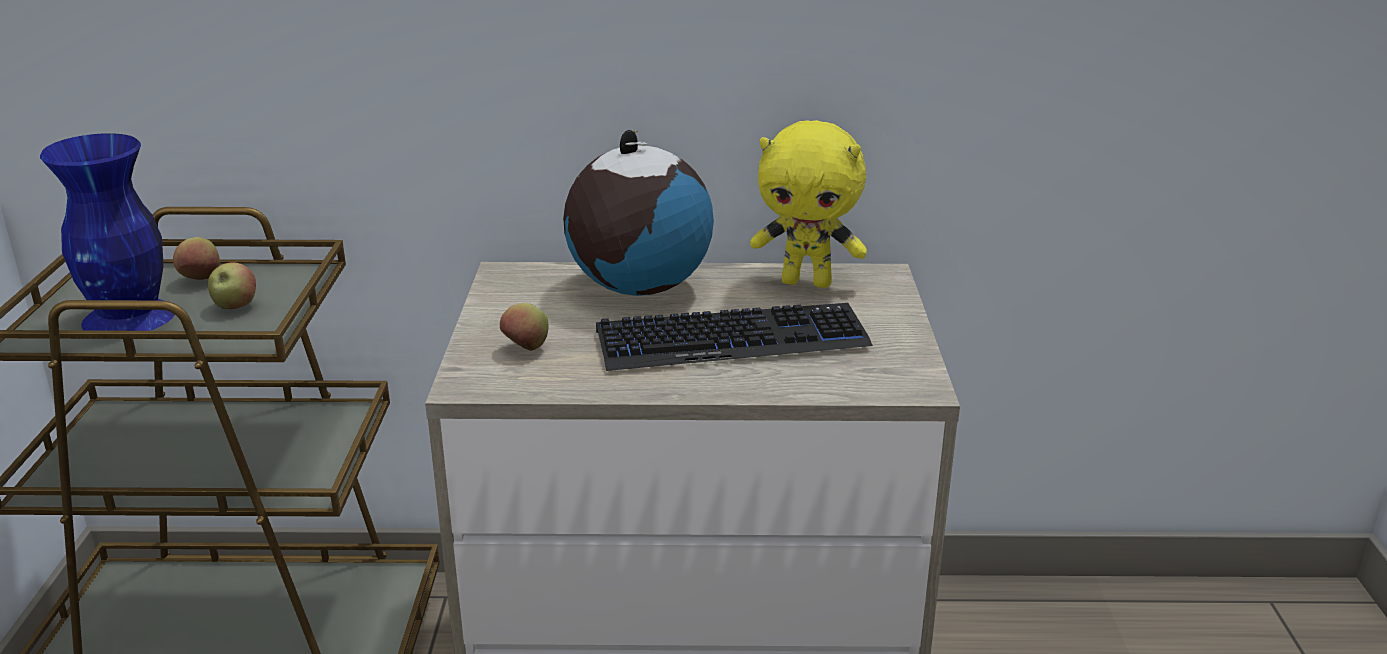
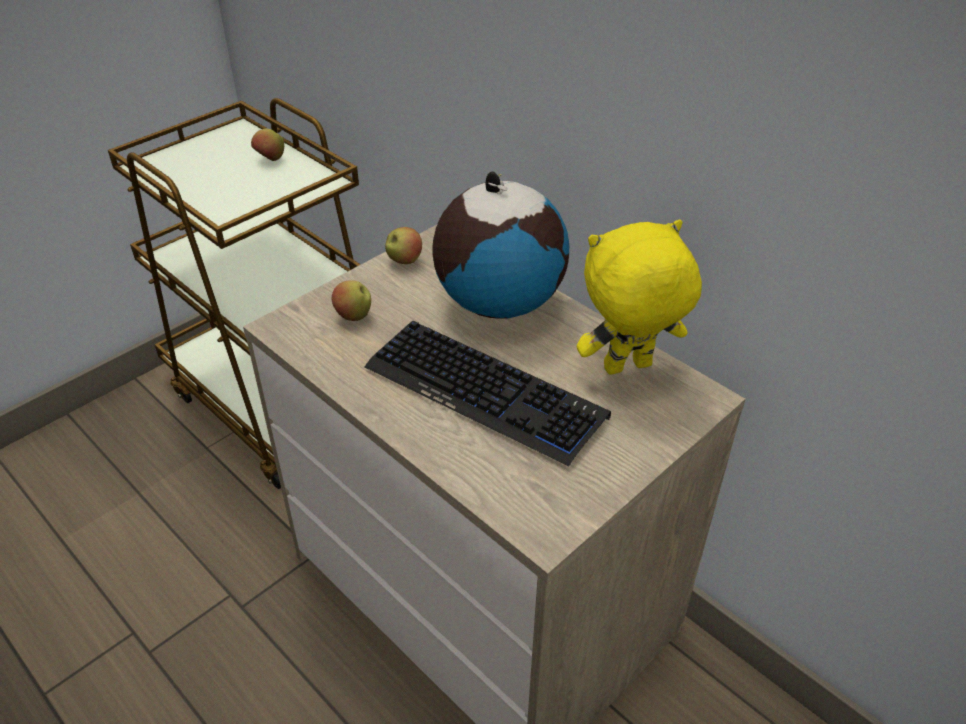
camera: 45 degrees right, 15 degrees up
blue vase [40,133,175,331] -> none
apple [208,262,256,309] -> apple moved to [385,227,422,264]
yellow plush toy [750,120,867,288] -> yellow plush toy turned 105 degrees clockwise [577,220,702,375]

